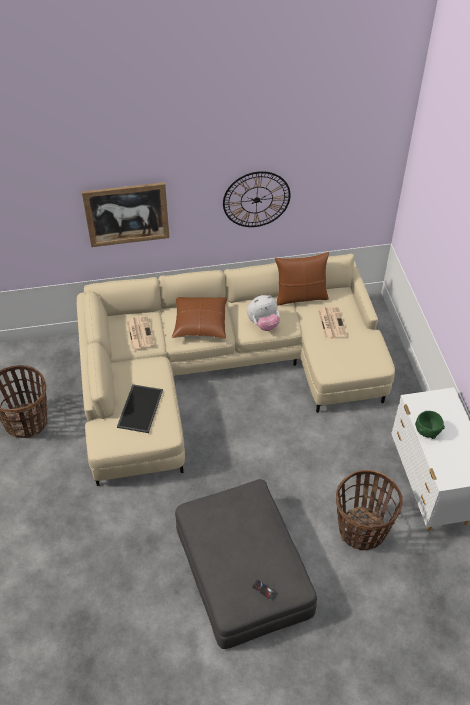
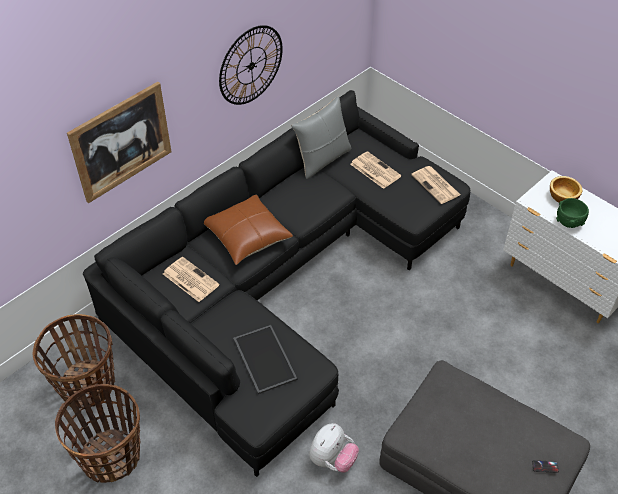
camera: 35 degrees left, 0 degrees up
beige sofa [77,253,395,486] -> black sofa [83,90,470,477]
plush toy [247,295,280,331] -> plush toy moved to [309,423,359,473]
brown pillow [274,252,329,305] -> grey pillow [291,96,351,179]
basket [336,470,403,550] -> basket moved to [33,314,115,409]
none -> newspaper [411,166,460,204]
none -> bowl [550,176,582,203]

